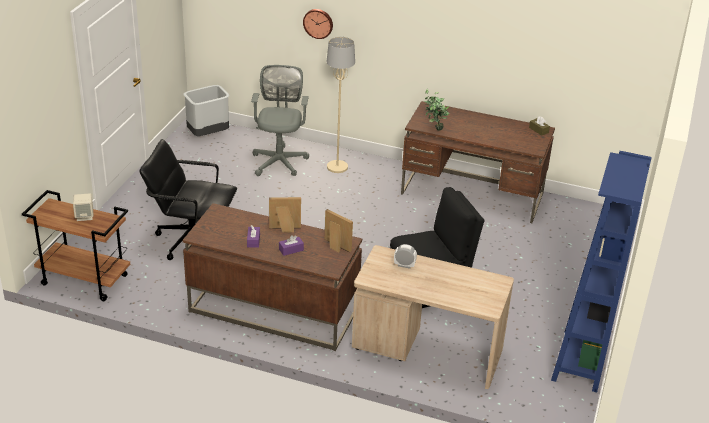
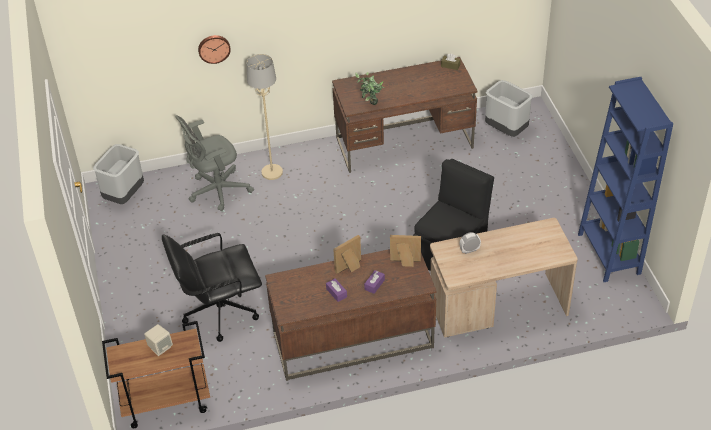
camera: 30 degrees left, 10 degrees up
grey office chair [251,65,309,176] -> grey office chair turned 90 degrees counterclockwise [175,115,254,211]
none -> grey trash can [485,80,533,137]

